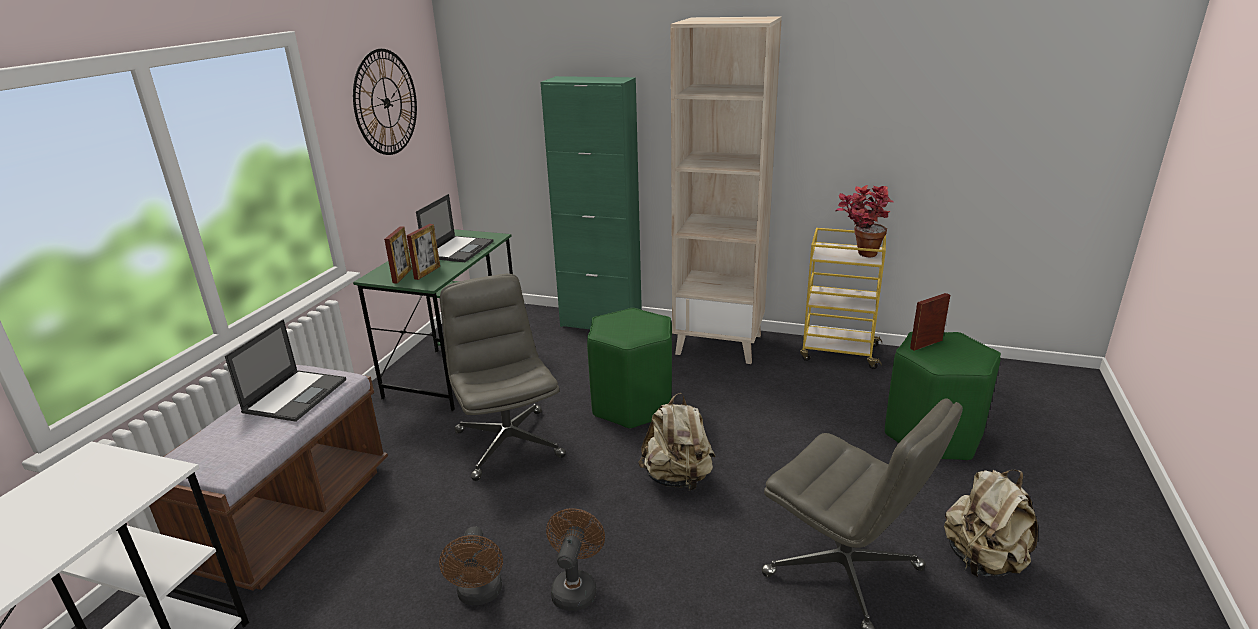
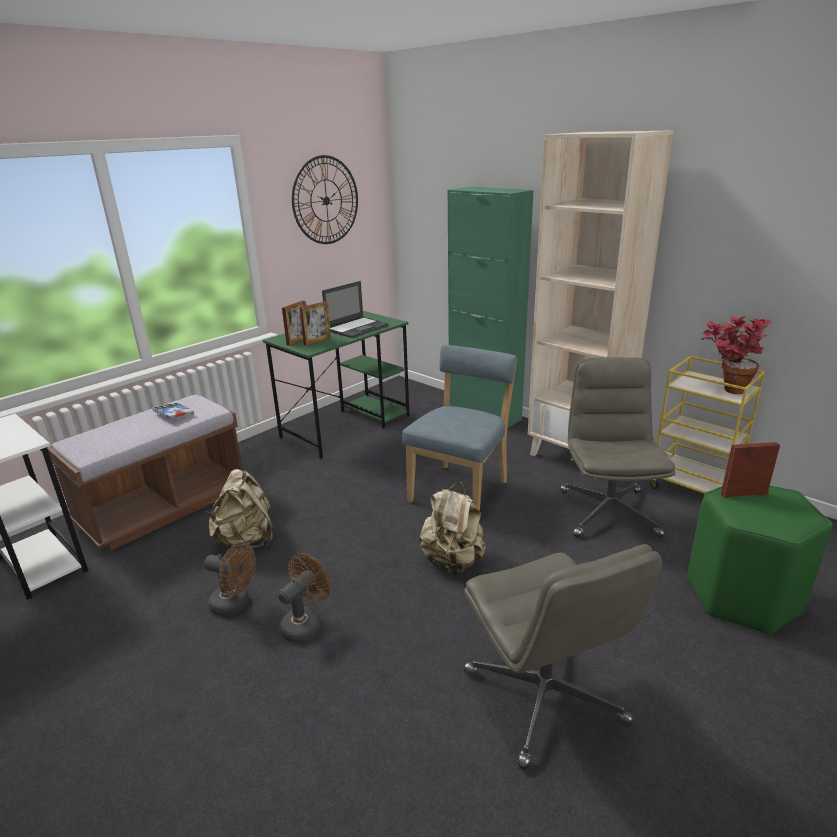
camera: 25 degrees right, 0 degrees up
laptop [225,319,346,422] -> book [153,403,194,420]
brown fan [439,526,503,605] -> brown fan turned 90 degrees counterclockwise [204,542,256,616]
grey office chair [440,274,566,481] -> grey office chair moved to [560,357,675,538]
green stool [587,308,672,429] -> blue chair [402,345,517,510]
beige backpack [944,470,1038,577] -> beige backpack moved to [206,469,273,549]

